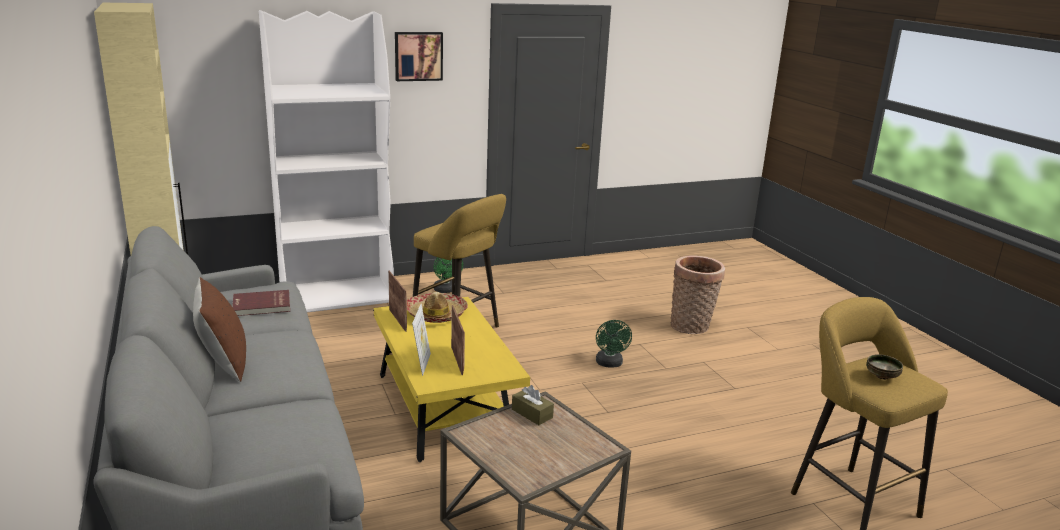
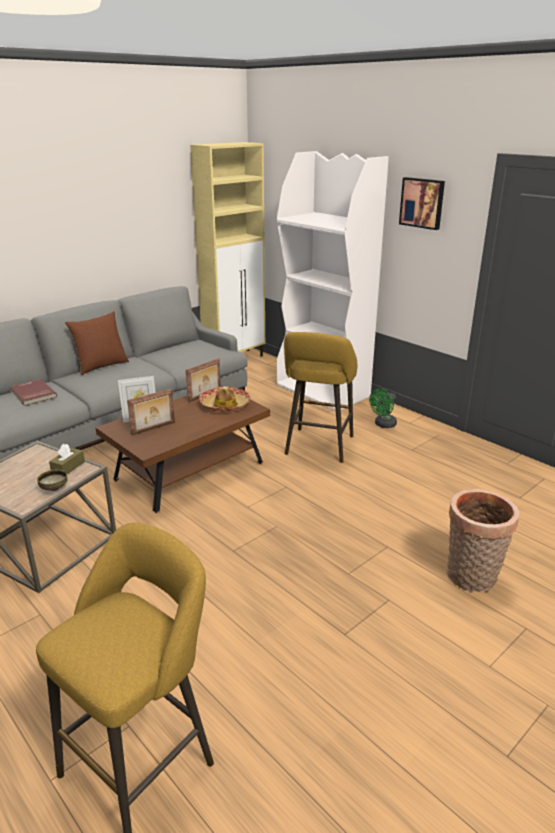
camera: 70 degrees right, 5 degrees up
red book [232,290,290,316] -> red book moved to [10,379,57,406]
yellow coffee table [373,297,530,462] -> brown coffee table [95,386,271,513]
green fan [596,320,632,368] -> none
bowl [866,354,903,380] -> bowl moved to [37,470,68,491]

